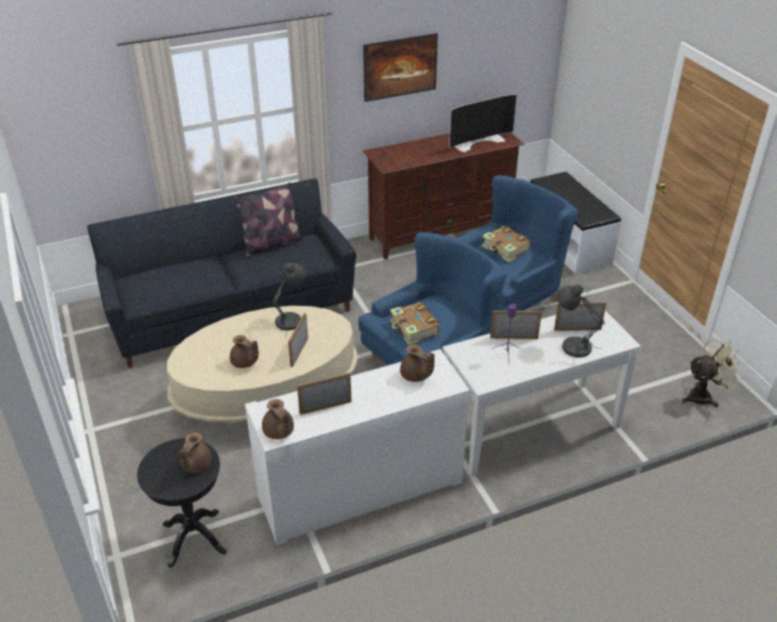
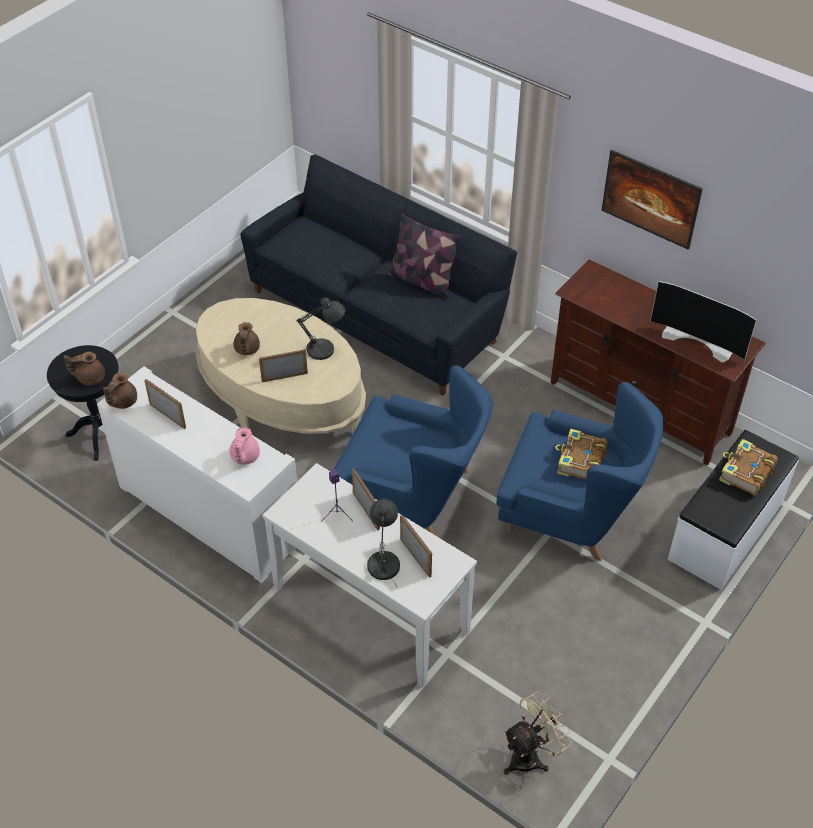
camera: 60 degrees right, 10 degrees up
book [390,302,440,345] -> book moved to [719,439,778,496]
brown teapot [400,345,435,382] -> pink teapot [230,427,260,464]
beige fan [682,338,745,407] -> beige fan turned 75 degrees counterclockwise [503,692,572,775]

